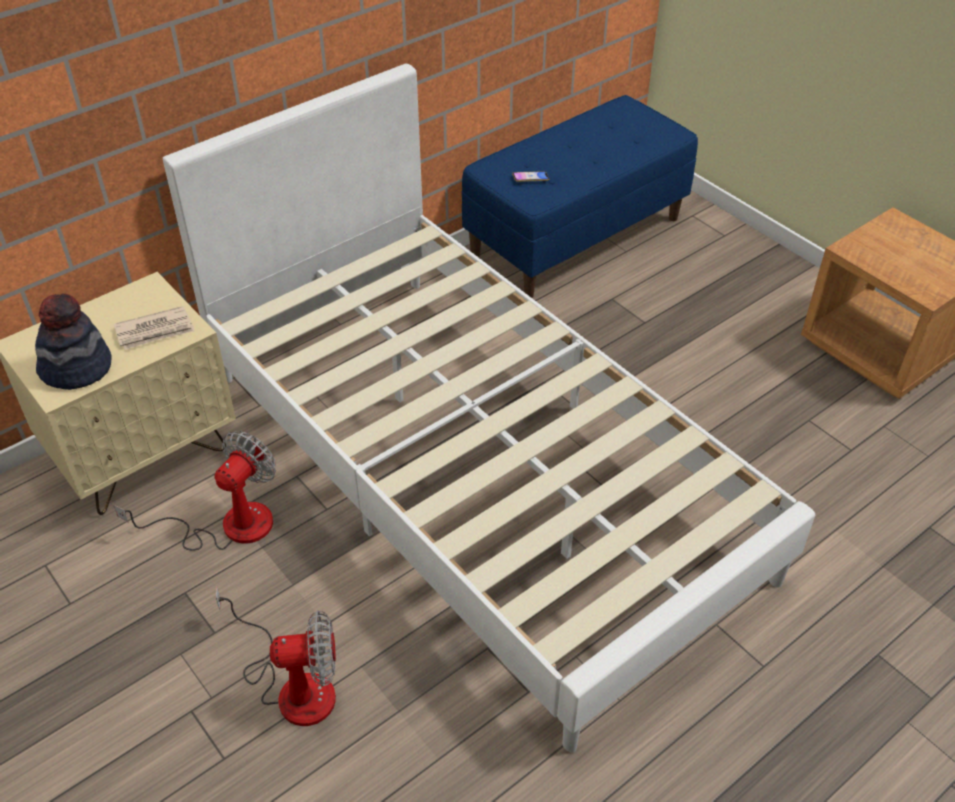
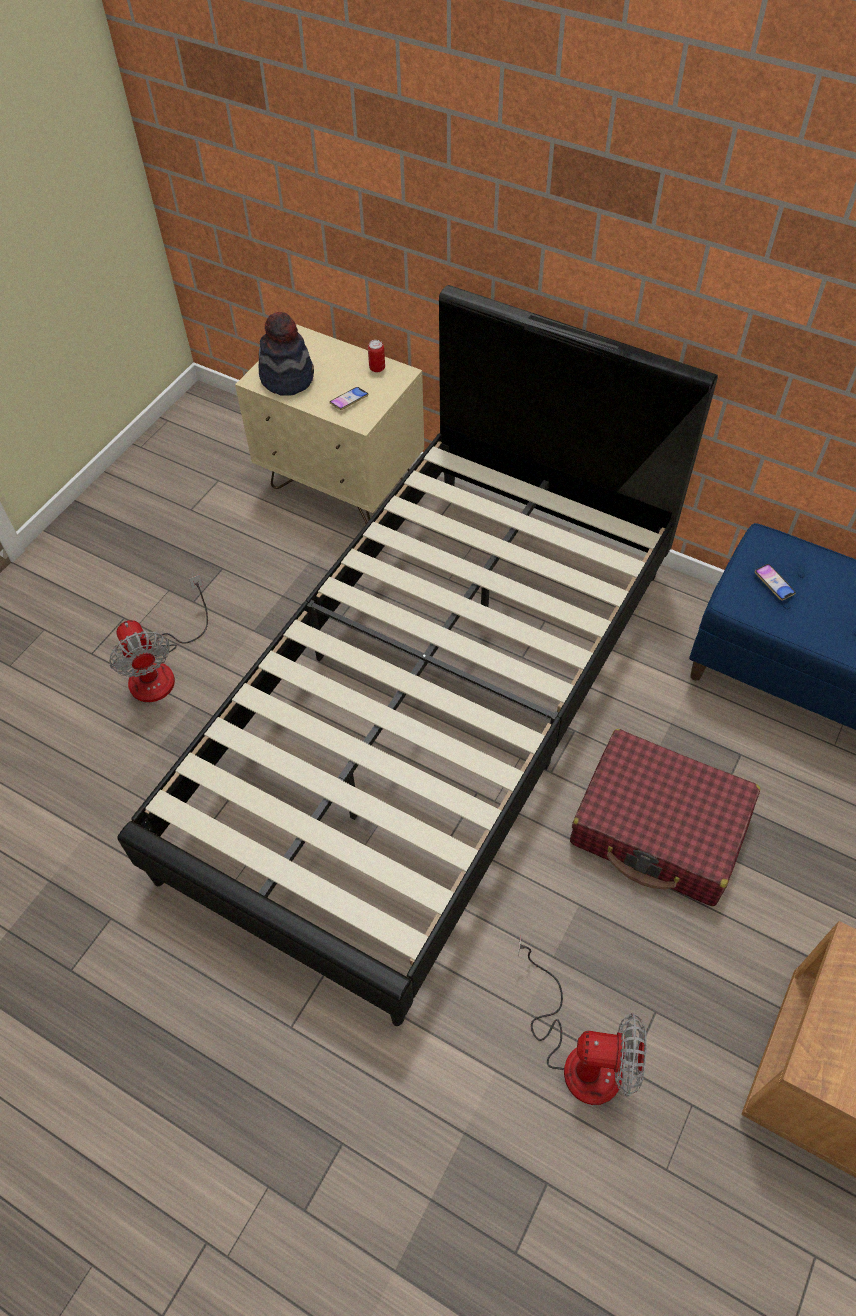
camera: 70 degrees right, 10 degrees up
newspaper [114,306,195,350] -> phone [330,387,369,410]
fan [114,431,276,551] -> fan moved to [518,936,647,1105]
white bed [163,64,815,753] -> black bed [117,285,718,1026]
none -> can [368,340,385,372]
none -> red suitcase [570,729,760,906]

